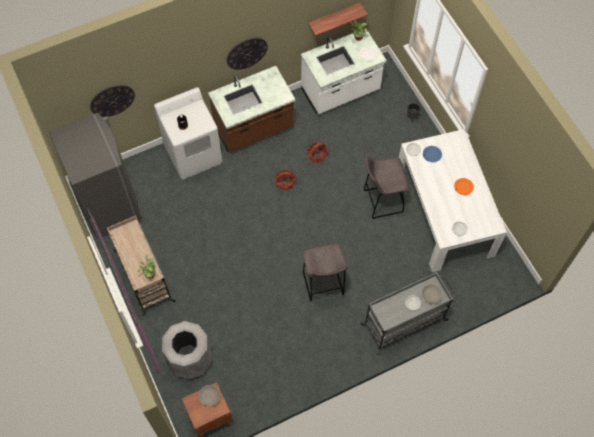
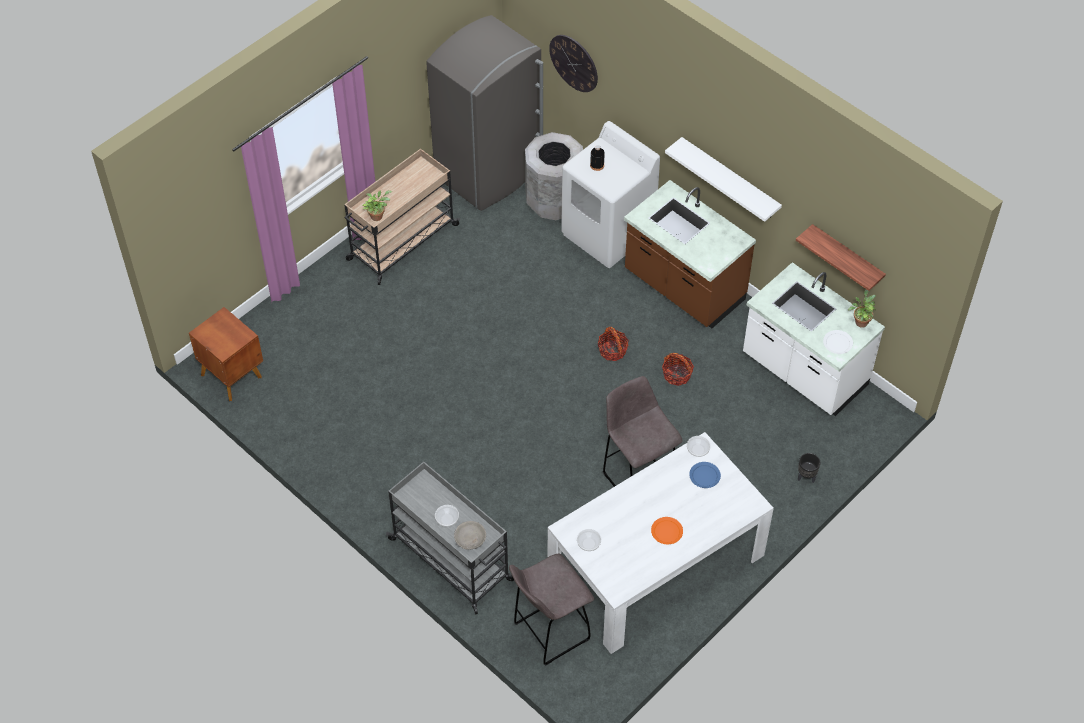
camera: 70 degrees right, 10 degrees down
grey trash can [162,321,211,379] -> grey trash can moved to [525,132,583,220]
grey bowl [199,385,220,407] -> none
wall clock [227,38,268,70] -> white shelf [665,137,782,222]
grey stool [302,243,347,302] -> grey stool moved to [509,554,594,666]

